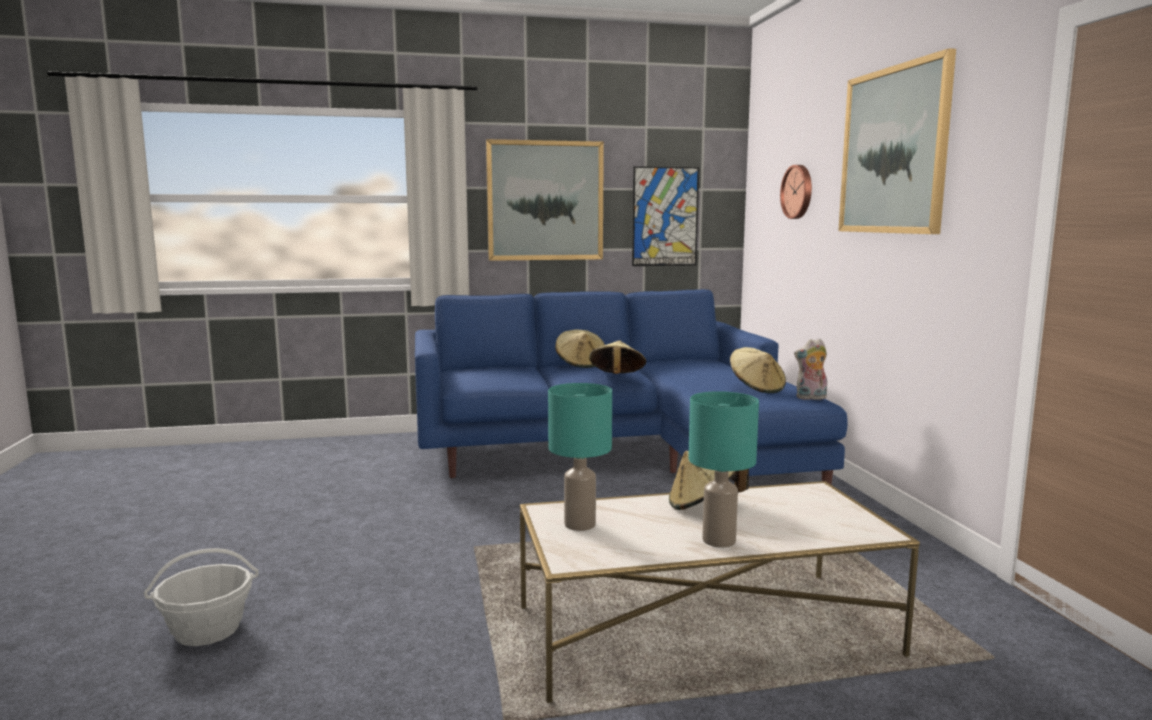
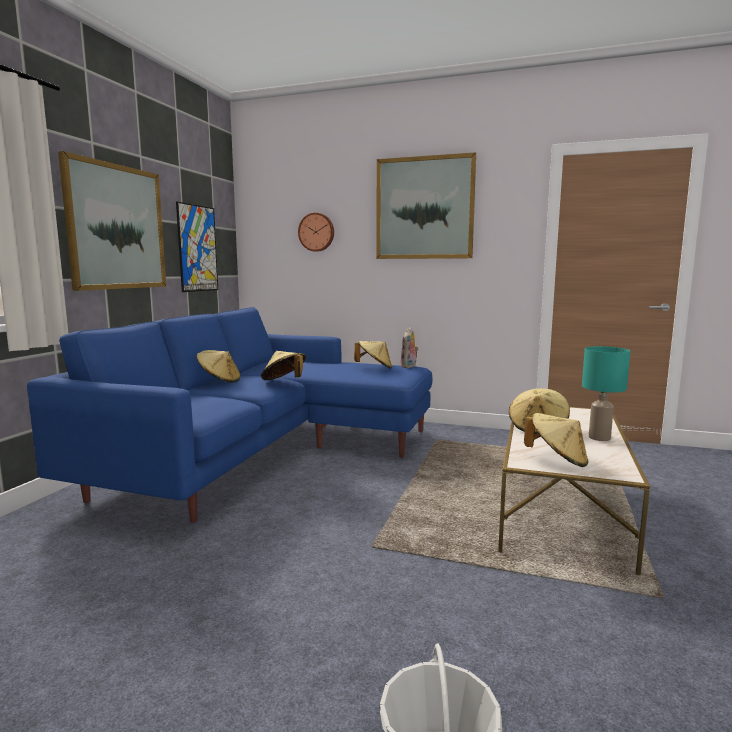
camera: 60 degrees left, 0 degrees up
turquoise table lamp [548,383,612,531] -> beige hat [524,413,588,467]

